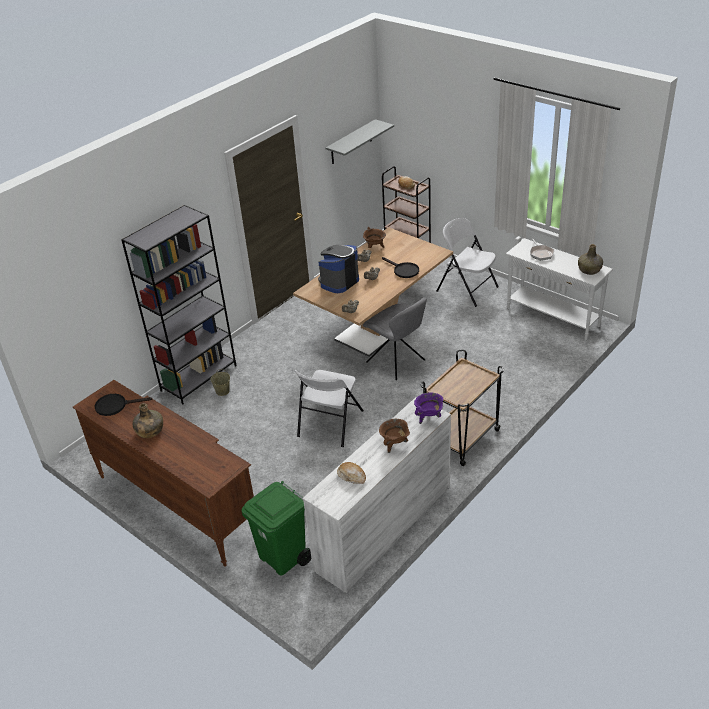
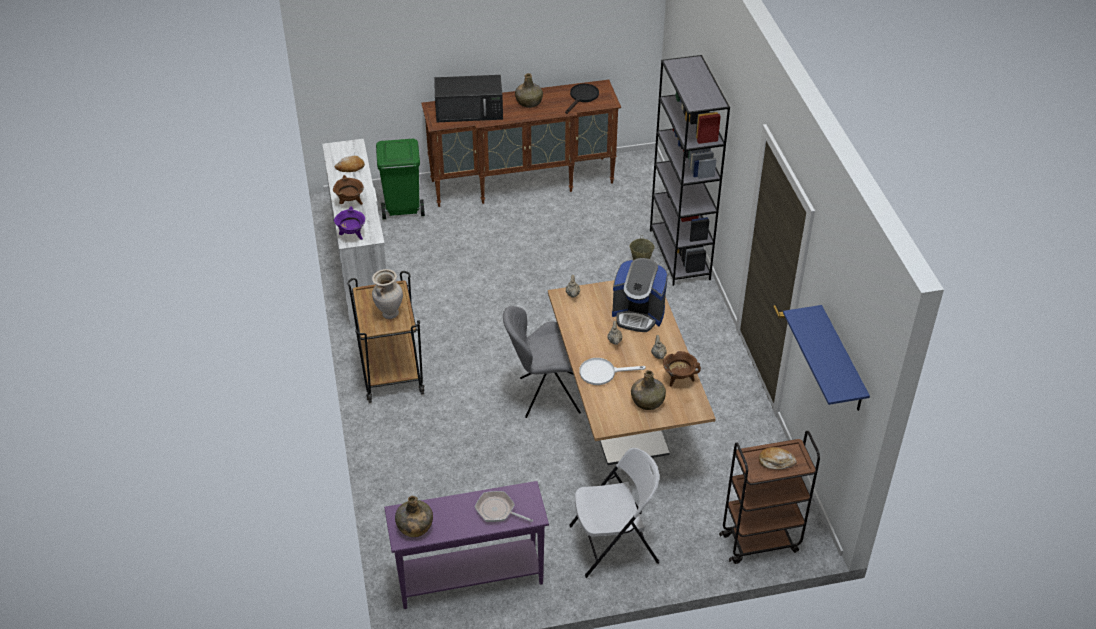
camera: 125 degrees right, 5 degrees up
white chair [294,370,364,448] -> none
coffee machine [318,245,359,293] -> coffee machine turned 120 degrees clockwise [612,258,668,332]
grey shelf [326,119,394,164] -> blue shelf [783,305,870,411]
black frying pan [382,257,419,278] -> white frying pan [579,358,646,385]
white console table [506,238,613,340] -> purple console table [384,481,549,609]
none -> beige vase [372,269,403,319]
none -> black microwave [434,75,503,122]
none -> green bottle [631,370,666,410]

